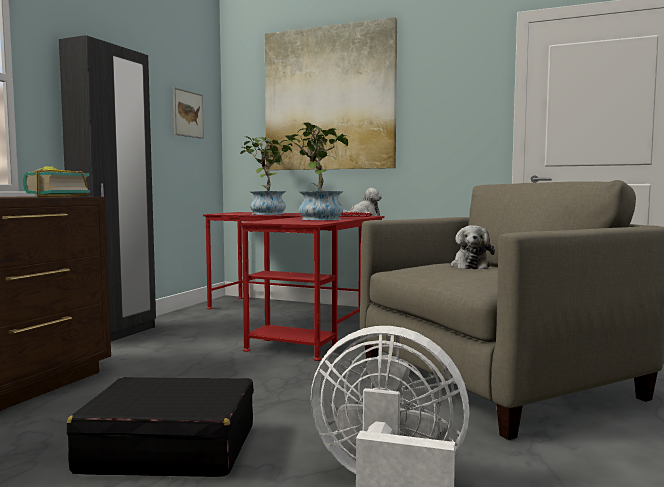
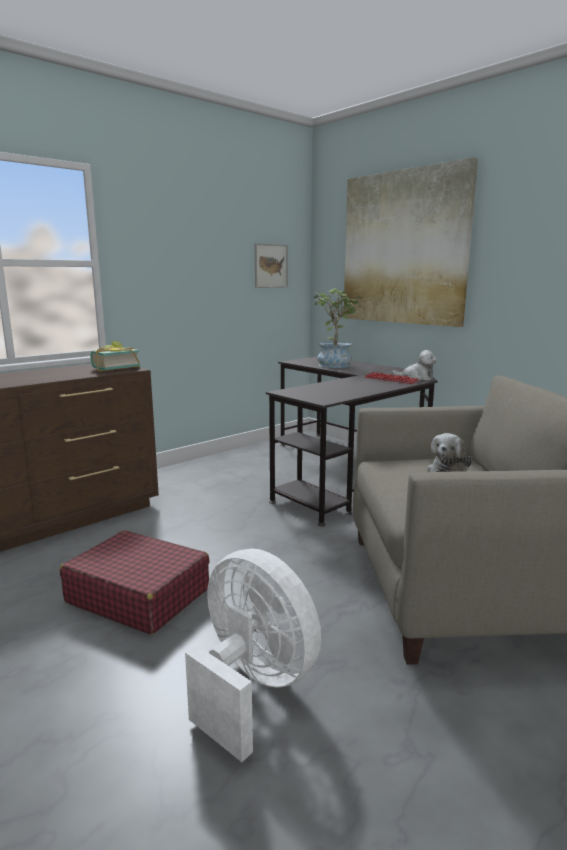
camera: 25 degrees right, 10 degrees up
black wardrobe [59,35,156,341] -> none
black suitcase [67,377,254,477] -> red suitcase [60,530,210,635]
red desk [203,212,385,361] -> black desk [266,356,438,526]
potted plant [279,123,351,220] -> none

